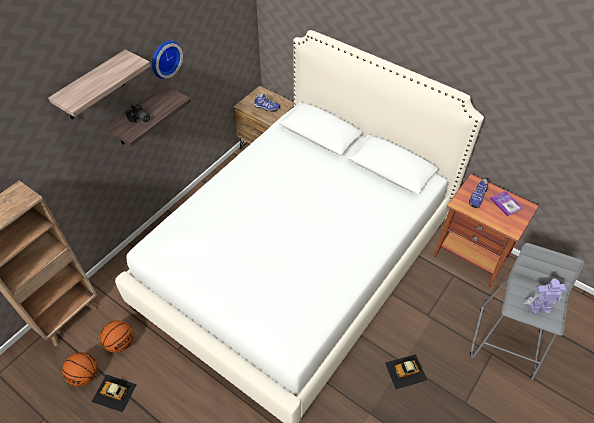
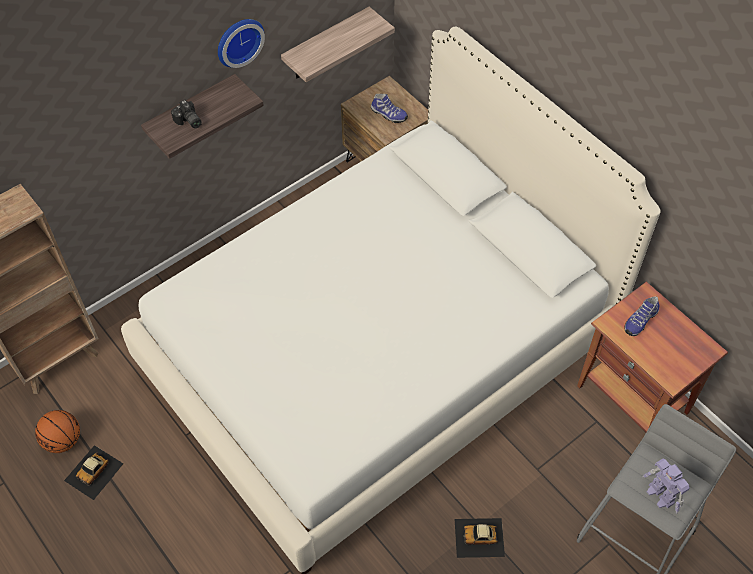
camera: 15 degrees right, 5 degrees up
shelf [48,49,150,119] -> shelf moved to [281,7,395,82]
toy car [91,374,137,412] -> toy car turned 90 degrees counterclockwise [64,445,123,500]
basketball [100,320,133,353] -> none
book [490,191,523,216] -> none
toy robot [524,279,567,314] -> toy robot turned 135 degrees counterclockwise [642,459,690,514]

